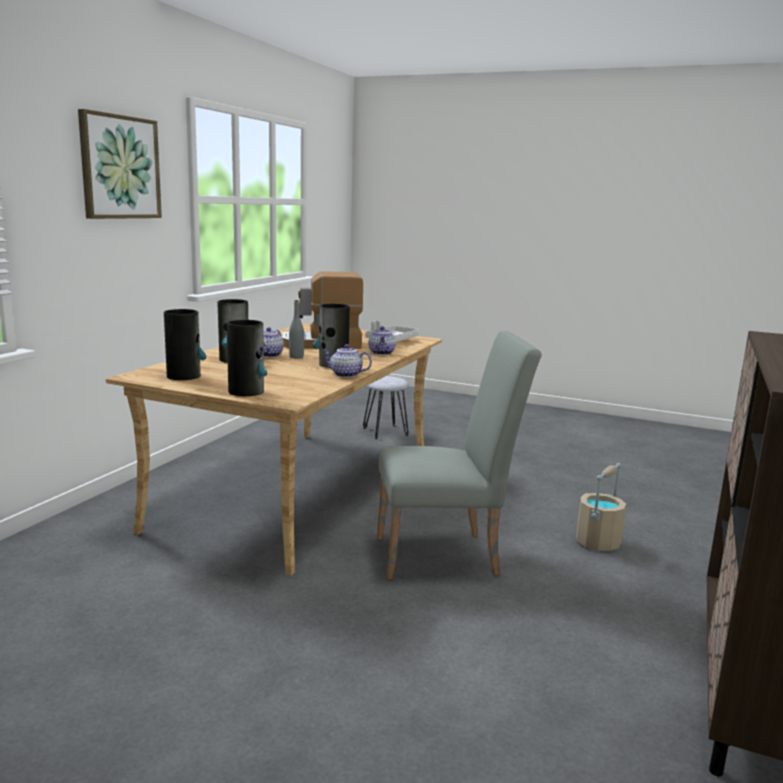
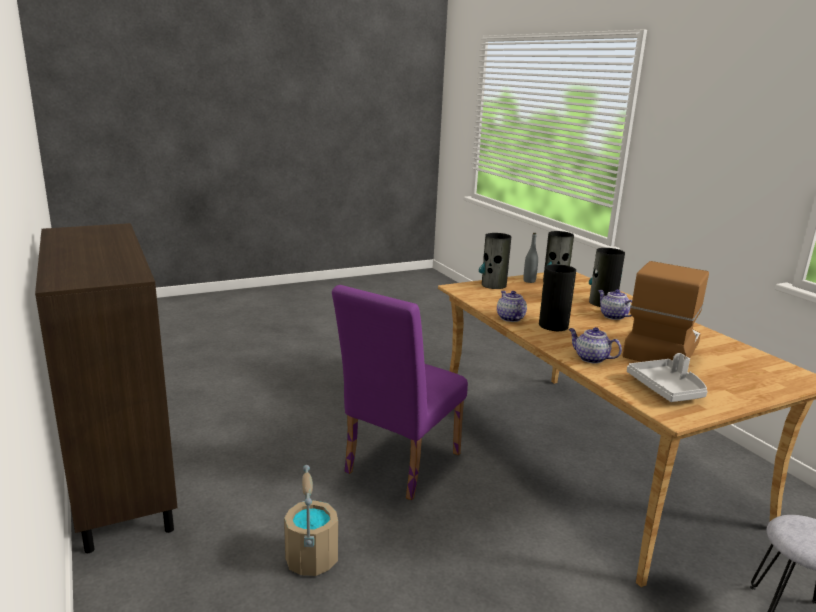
camera: 130 degrees right, 5 degrees up
picture [78,109,162,219] -> none
grey bottle [289,300,304,358] -> grey bottle moved to [523,233,538,283]
teapot [322,344,372,377] -> teapot turned 75 degrees counterclockwise [497,291,527,322]
grey chair [377,331,542,580] -> purple chair [332,285,468,501]

